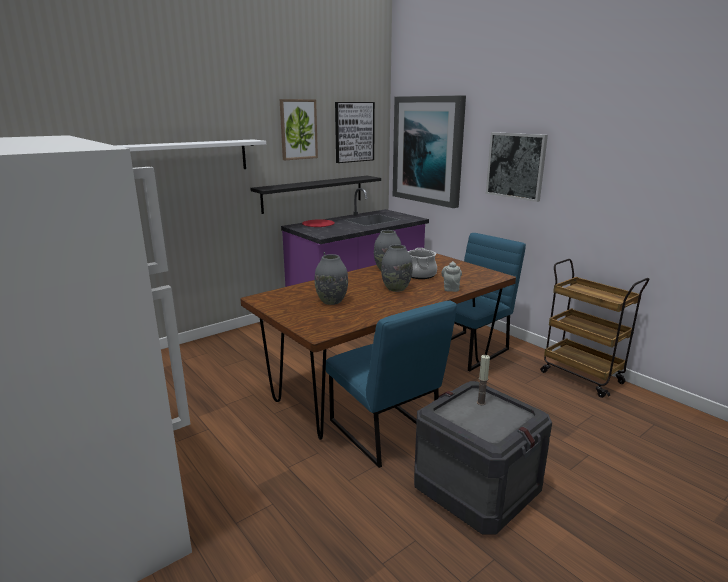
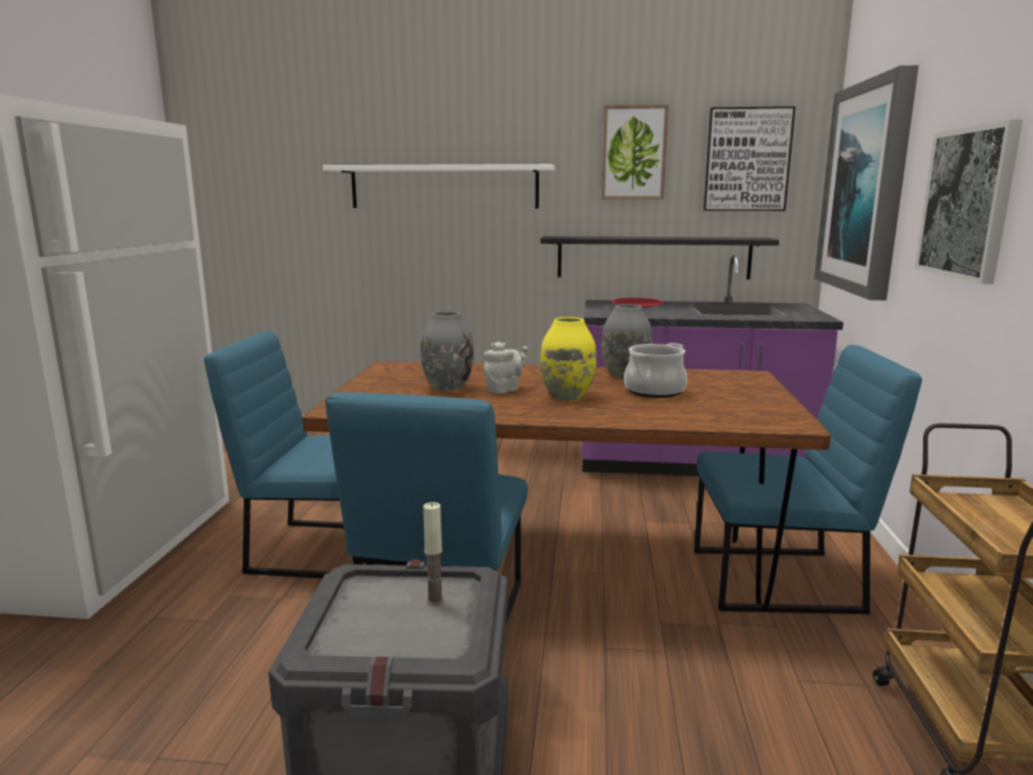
camera: 45 degrees right, 5 degrees down
grey vase [381,245,413,292] -> yellow vase [540,317,597,401]
grey teapot [441,261,462,292] -> grey teapot moved to [484,342,528,394]
none -> blue chair [204,331,374,578]

